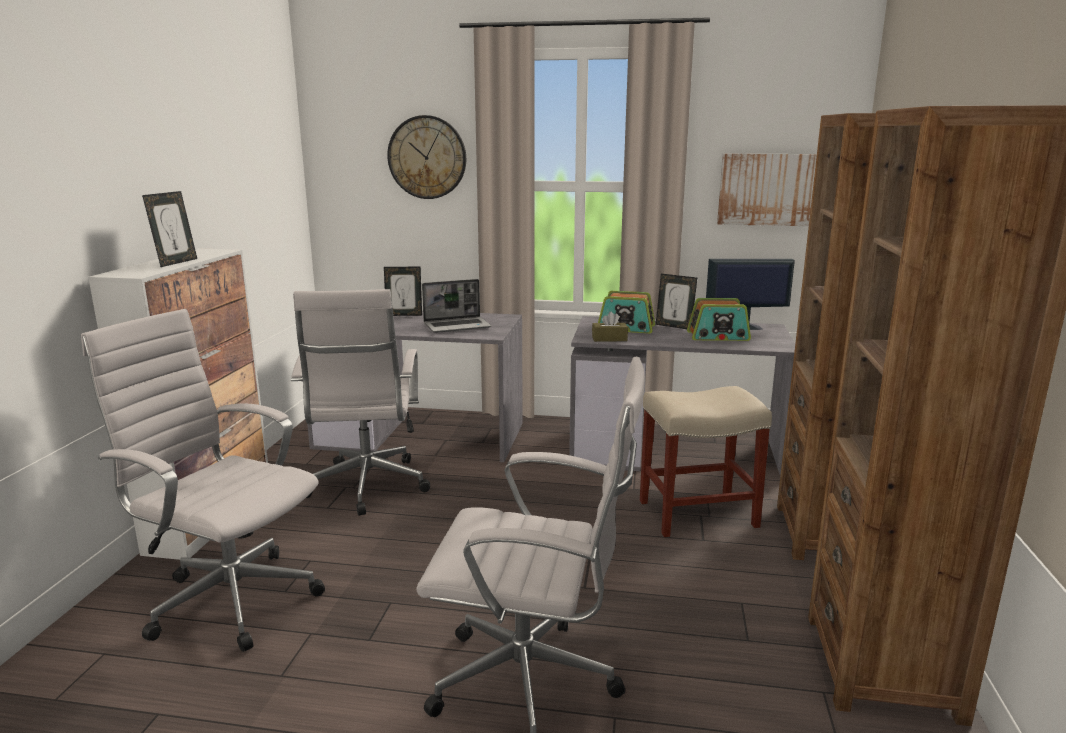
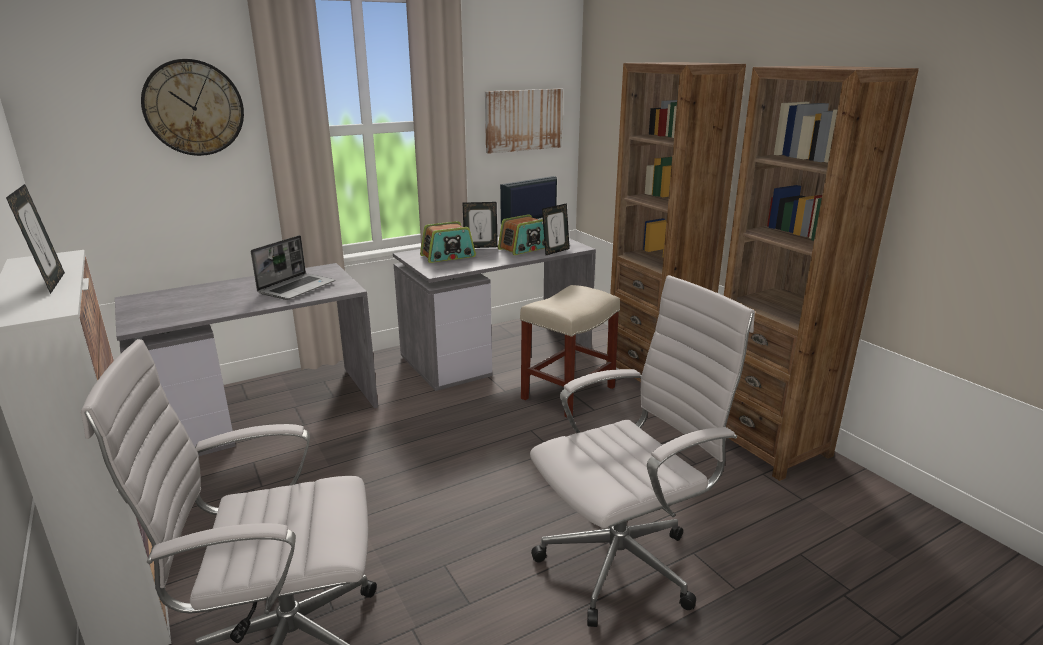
camera: 40 degrees left, 5 degrees up
white office chair [291,289,430,516] -> none
picture frame [384,267,422,316] -> picture frame moved to [542,203,570,255]
brown tissue box [592,312,628,342] -> none

